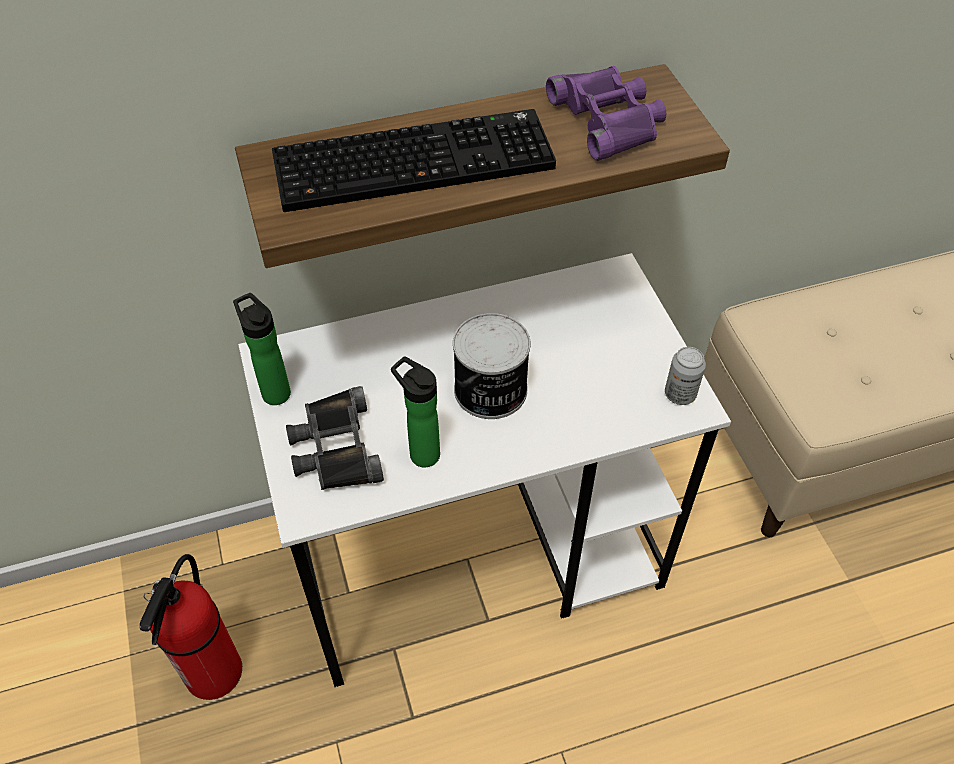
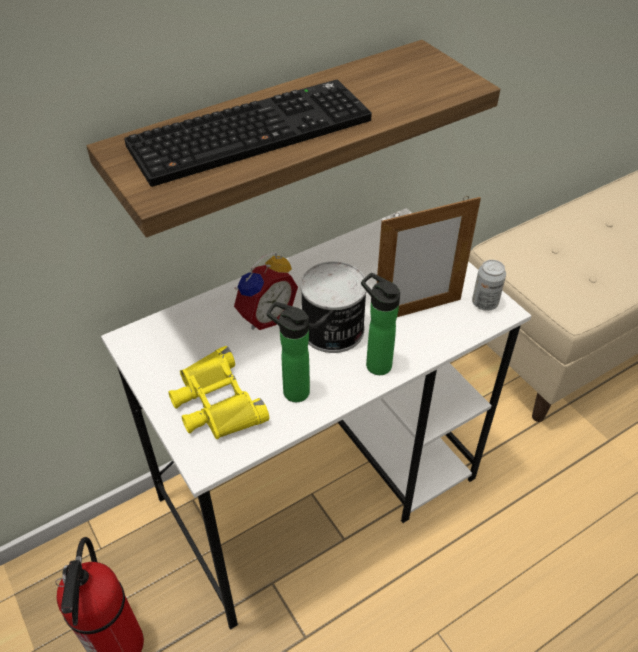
camera: 15 degrees left, 5 degrees down
bottle [233,293,291,405] -> bottle moved to [361,273,400,375]
black binoculars [286,386,384,490] -> yellow binoculars [168,346,269,439]
purple binoculars [546,66,666,161] -> none
none -> alarm clock [234,252,298,330]
none -> picture frame [377,196,481,317]

